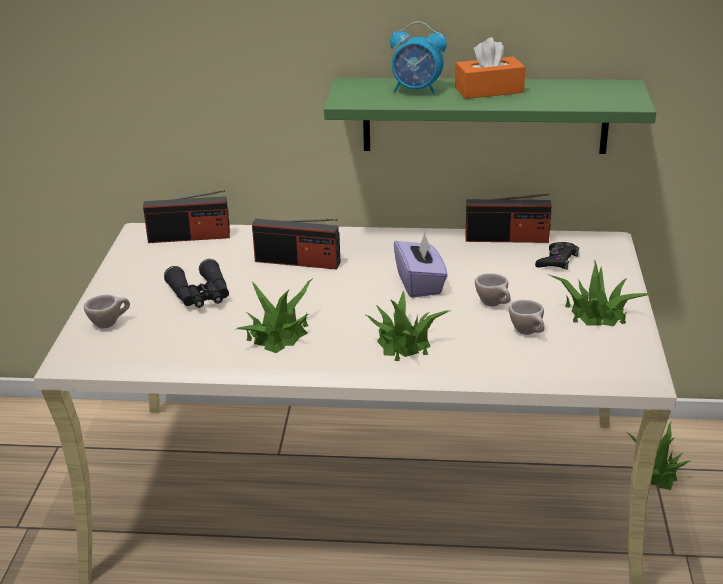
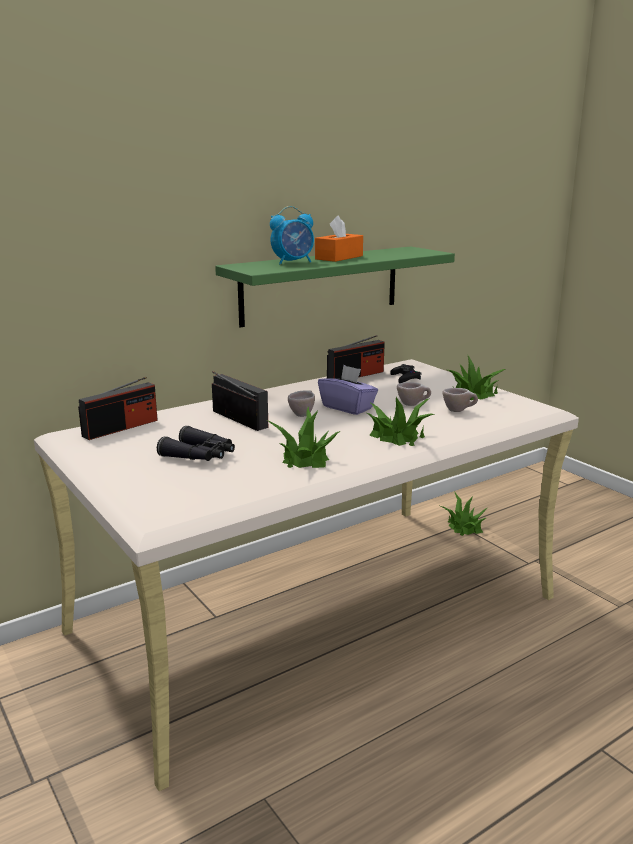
camera: 40 degrees left, 10 degrees down
beige cup [84,295,130,328] -> beige cup moved to [288,390,315,417]
radio [252,219,340,270] -> radio turned 105 degrees counterclockwise [212,371,268,431]

